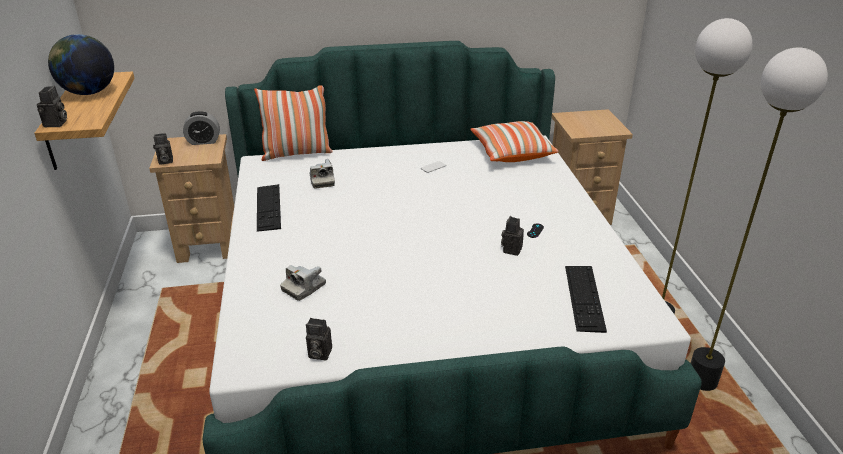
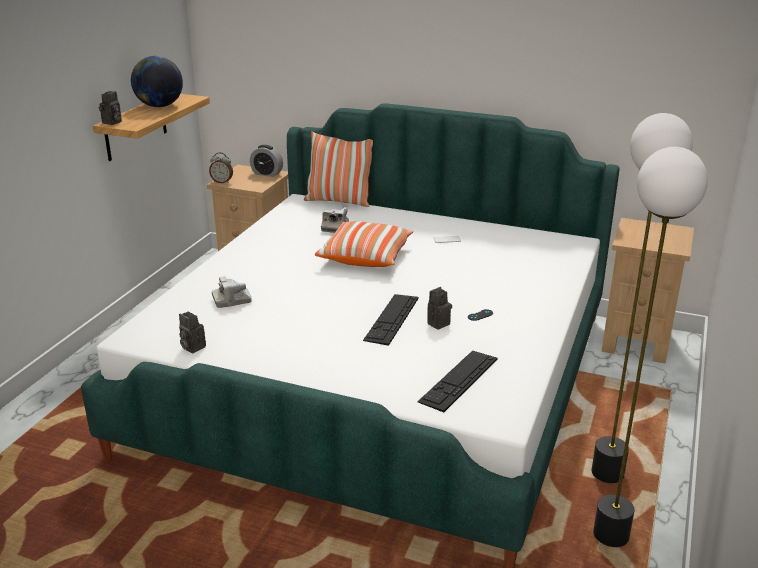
camera: 30 degrees right, 5 degrees down
camera [153,133,173,165] -> alarm clock [209,152,233,183]
keyboard [257,184,281,232] -> keyboard moved to [363,294,418,346]
pillow [470,121,559,162] -> pillow moved to [315,221,414,267]

